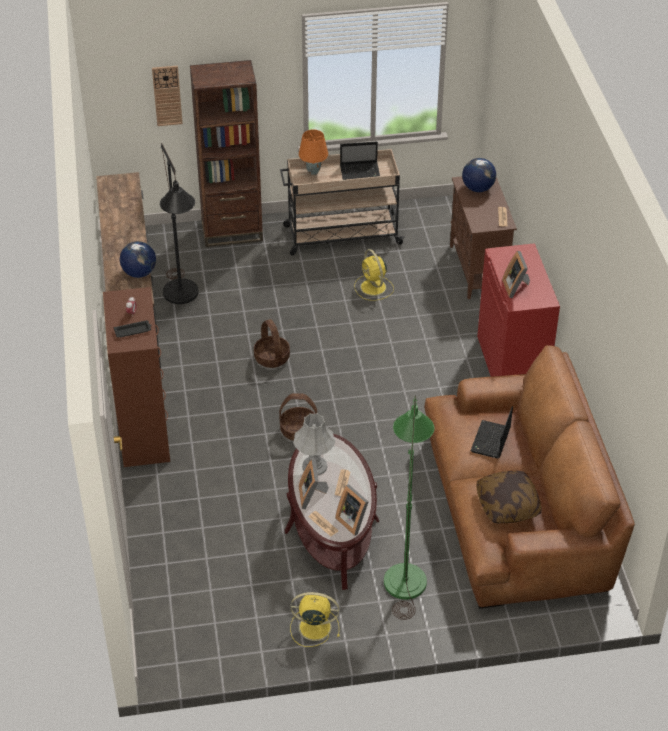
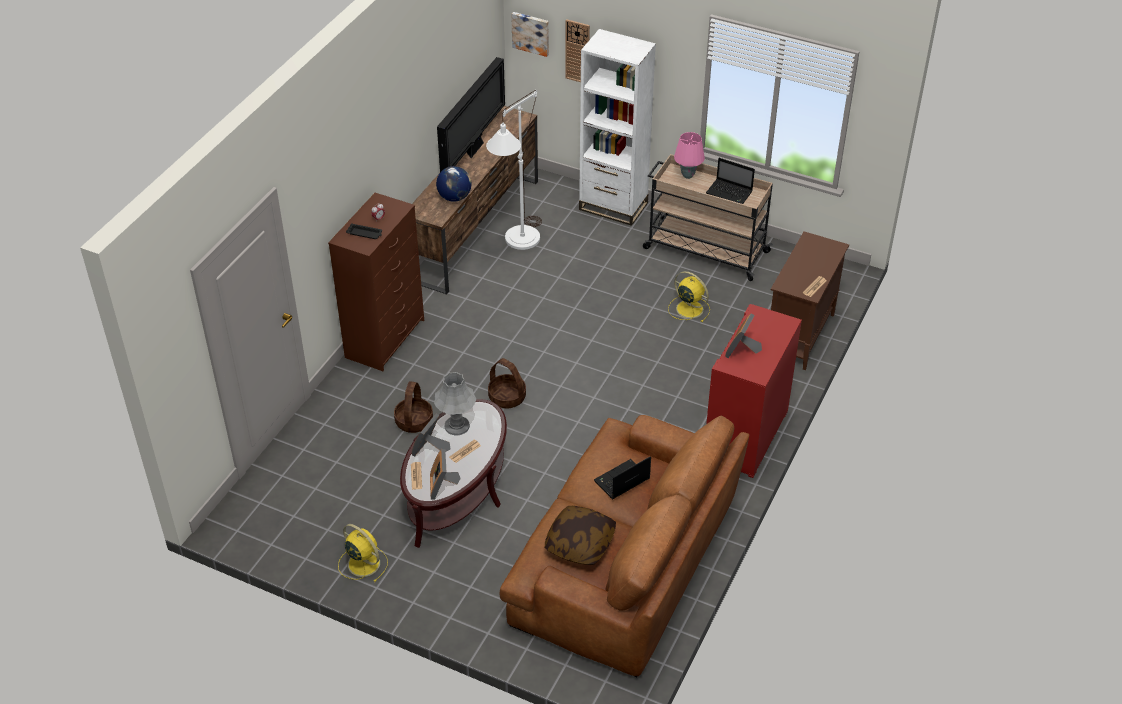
camera: 35 degrees right, 0 degrees up
black floor lamp [160,143,199,304] -> white floor lamp [486,90,542,250]
brown bookcase [190,60,263,247] -> white bookcase [579,29,656,226]
basket [254,319,290,368] -> basket moved to [394,382,433,433]
orange table lamp [299,130,328,175] -> pink table lamp [674,132,705,179]
yellow fan [354,249,394,301] -> yellow fan turned 120 degrees clockwise [668,271,710,322]
green floor lamp [384,395,434,620] -> none
globe [462,158,496,192] -> none
none -> television [437,57,505,172]
none -> picture [511,12,549,57]

